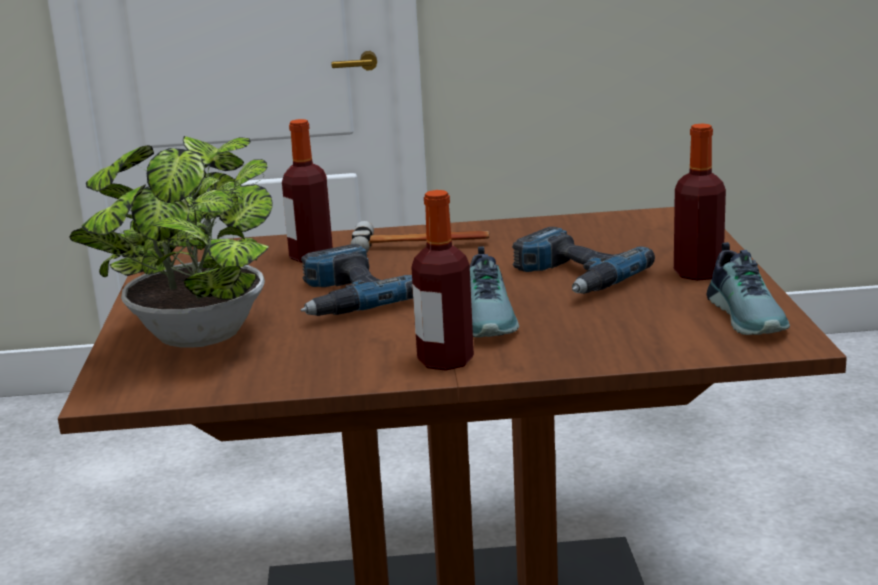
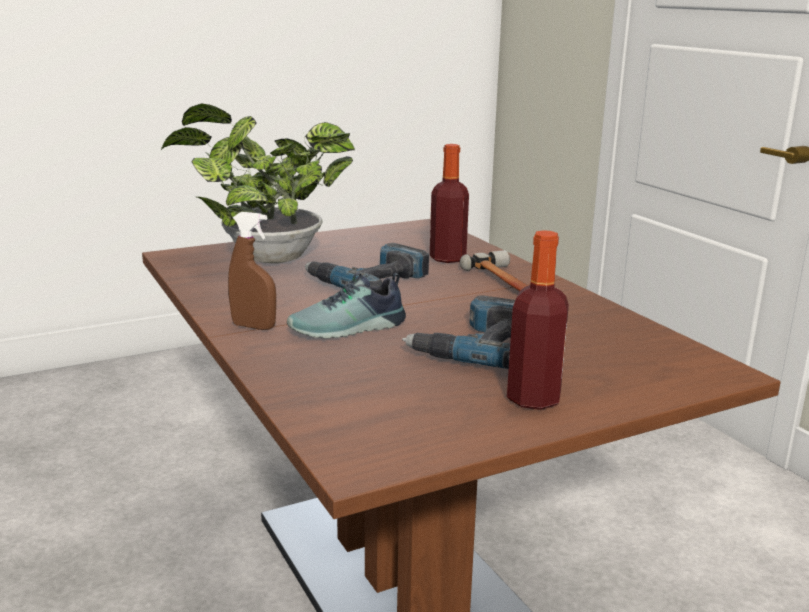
camera: 65 degrees right, 0 degrees up
bottle [411,190,474,371] -> brown spray bottle [228,212,276,330]
shoe [706,242,790,335] -> none

